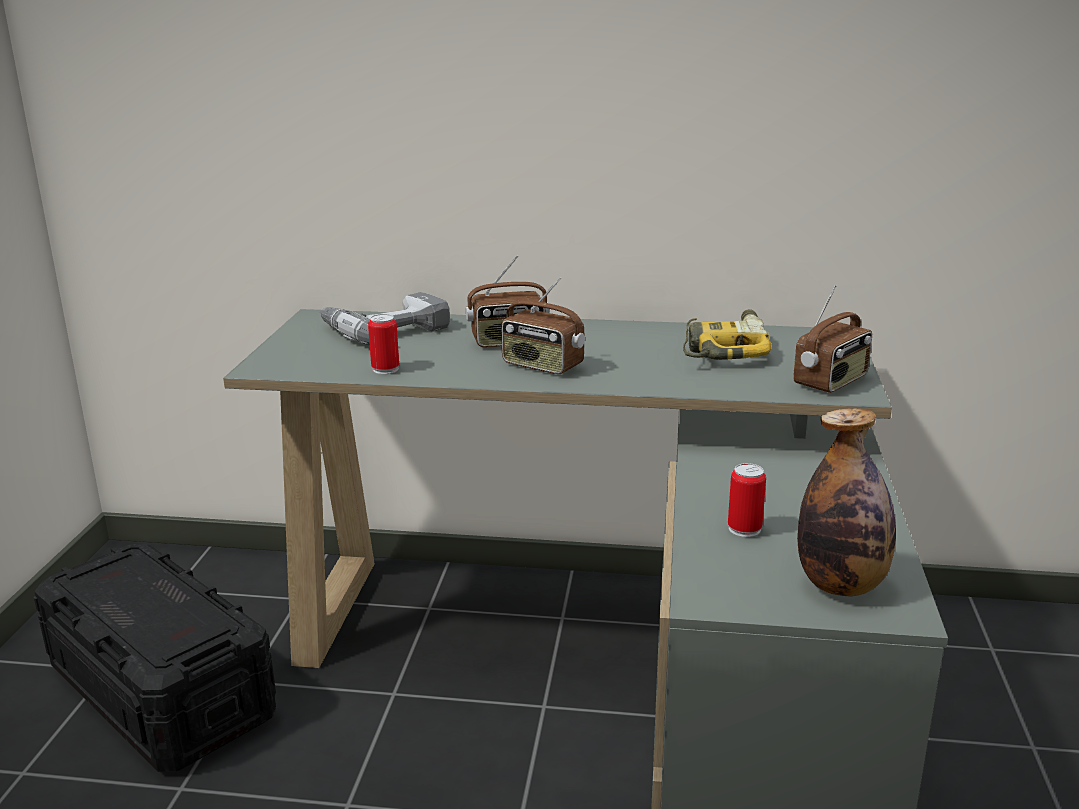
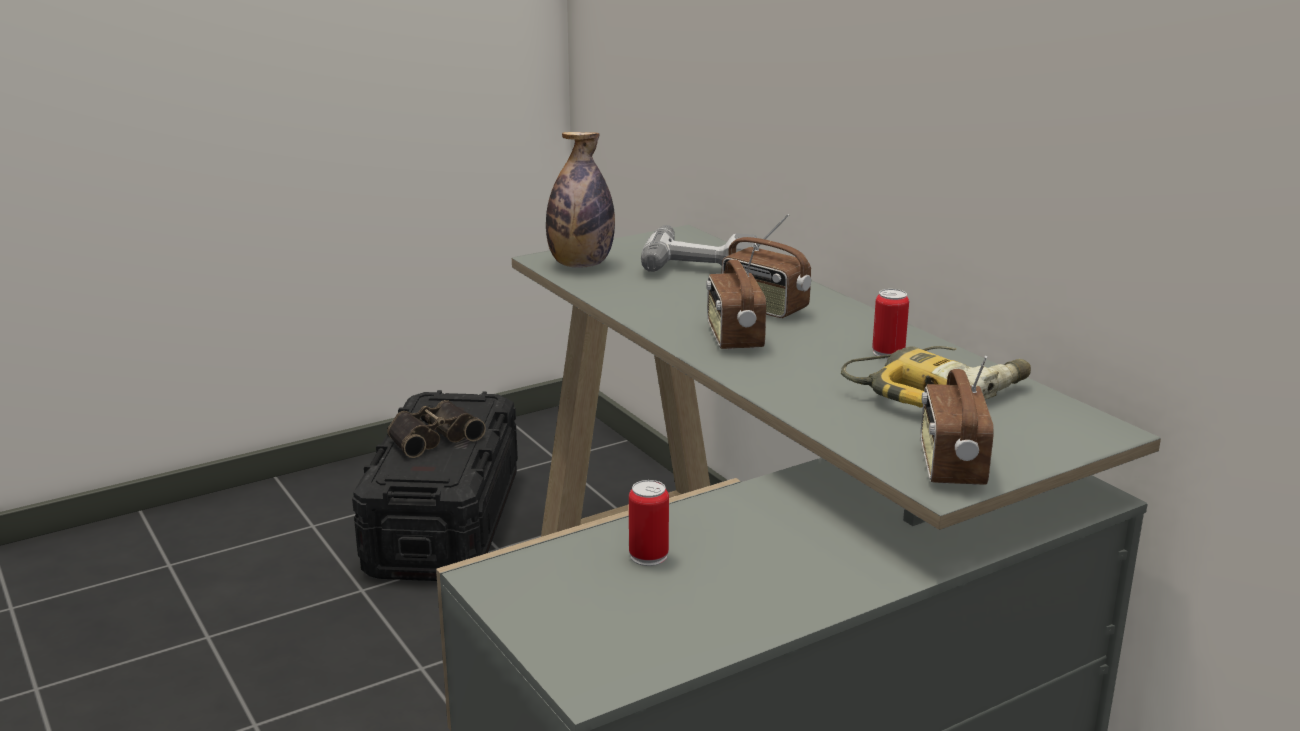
camera: 50 degrees right, 0 degrees up
can [368,314,399,374] -> can moved to [872,289,909,359]
radio [793,285,872,393] -> radio turned 90 degrees clockwise [921,356,994,485]
bottle [797,409,896,596] -> bottle moved to [546,132,615,268]
none -> binoculars [387,400,486,458]

